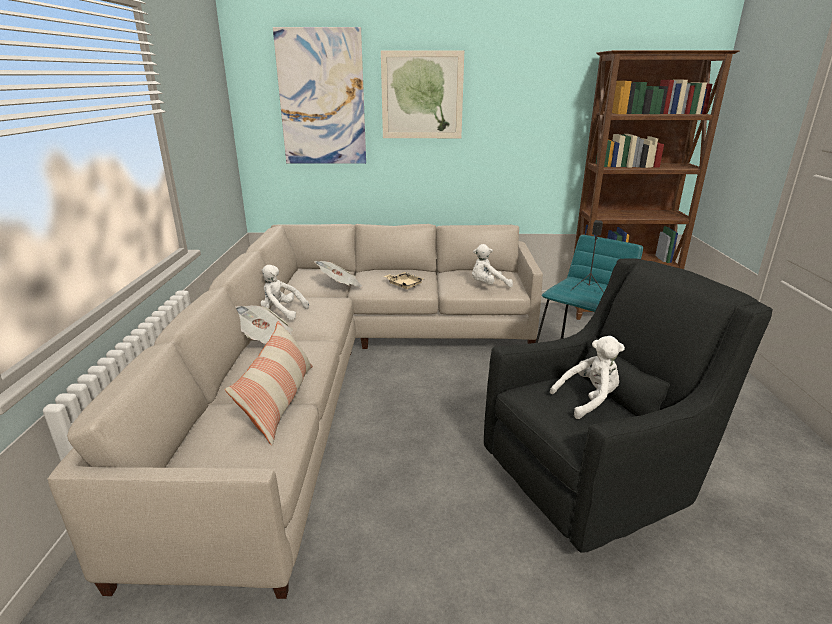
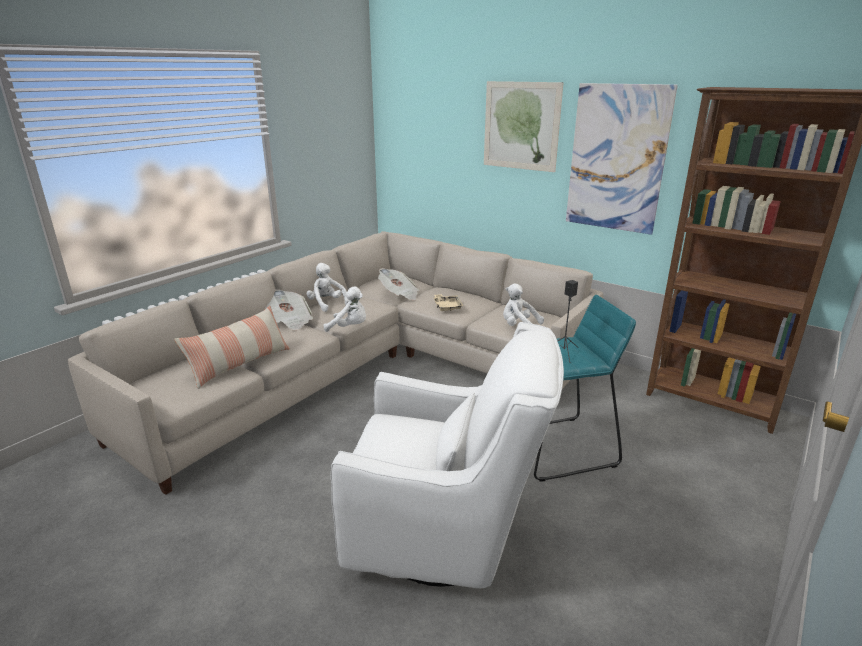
camera: 35 degrees right, 0 degrees up
picture [273,27,366,164] -> picture moved to [566,83,678,235]
black armchair [484,258,773,553] -> white armchair [331,322,564,588]
white plush toy [550,336,625,419] -> white plush toy moved to [324,286,366,332]

